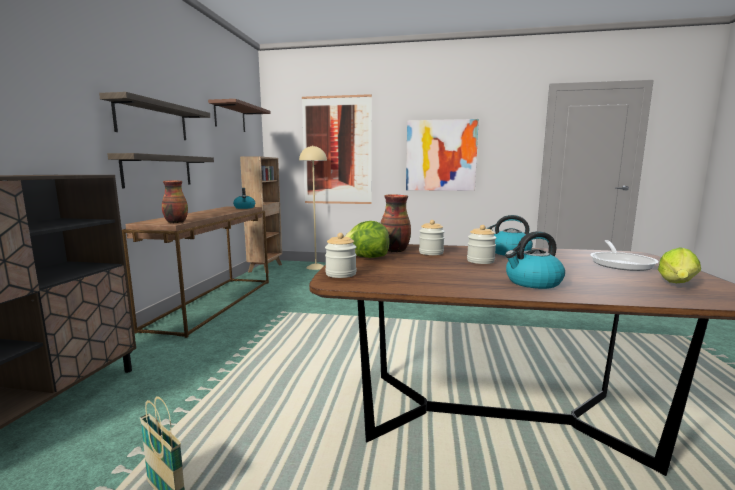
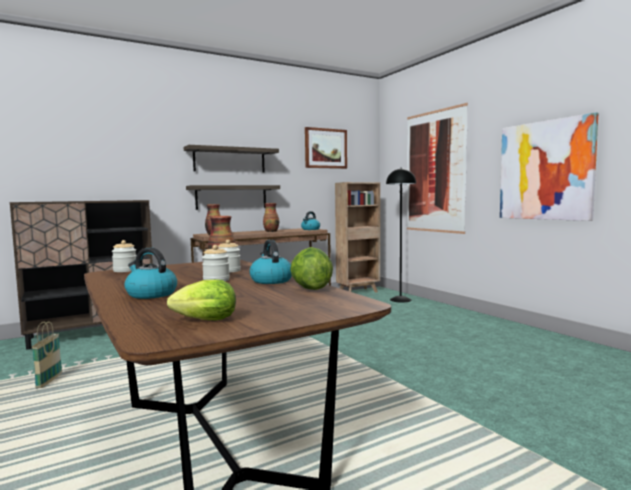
camera: 50 degrees right, 5 degrees down
brown shelf [208,99,271,132] -> picture [305,127,347,169]
beige floor lamp [299,145,327,270] -> black floor lamp [386,168,416,302]
lettuce [344,221,390,258] -> lettuce moved to [290,247,333,290]
frying pan [590,240,659,271] -> none
none -> vase [263,203,279,232]

